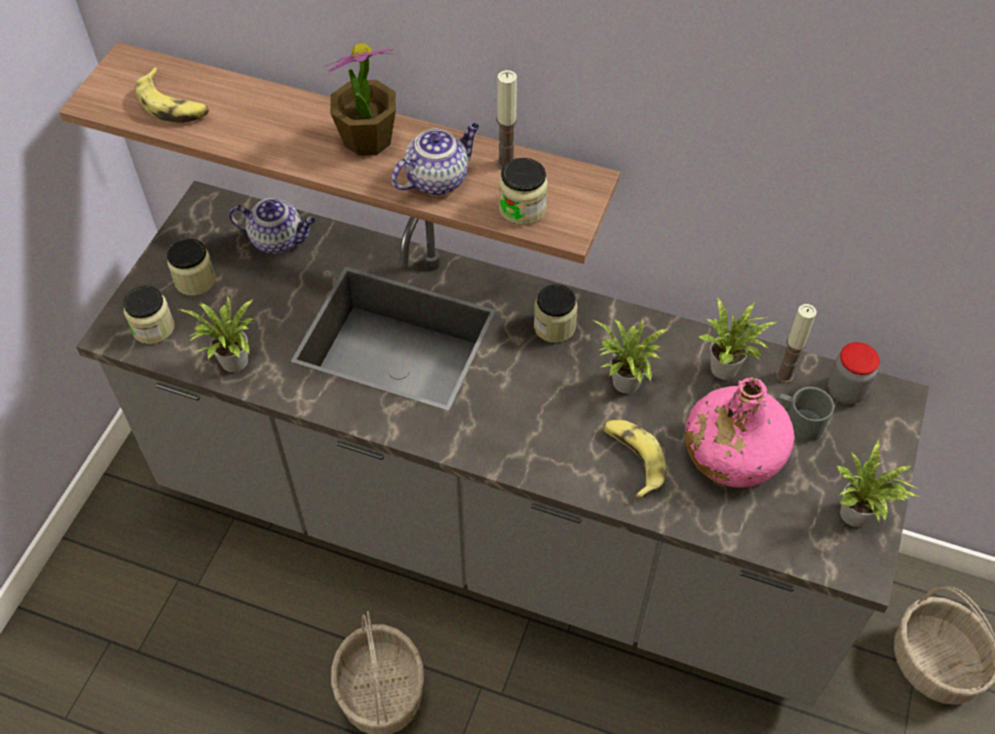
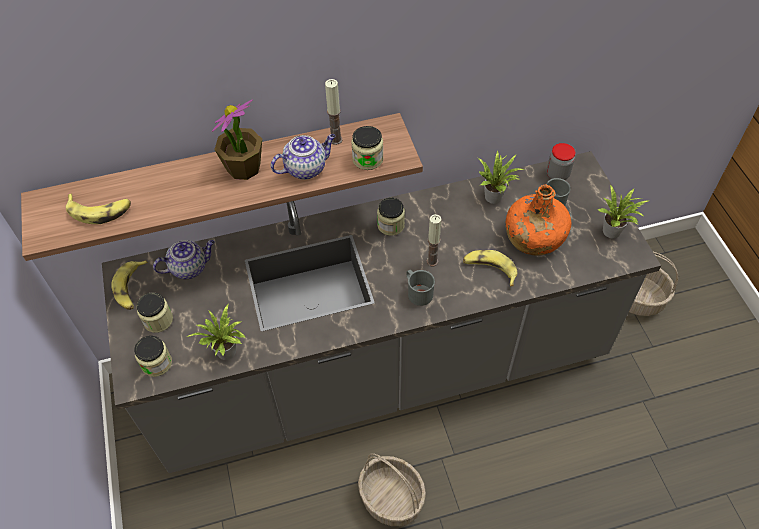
camera: 35 degrees left, 0 degrees up
teapot [391,123,479,196] -> teapot turned 45 degrees clockwise [271,134,335,180]
potted plant [593,318,668,393] -> none
pink bottle [685,377,794,488] -> orange bottle [505,185,571,256]
candle [776,304,817,383] -> candle moved to [427,214,441,267]
none -> banana [111,260,148,310]
none -> grey mug [406,270,435,306]

